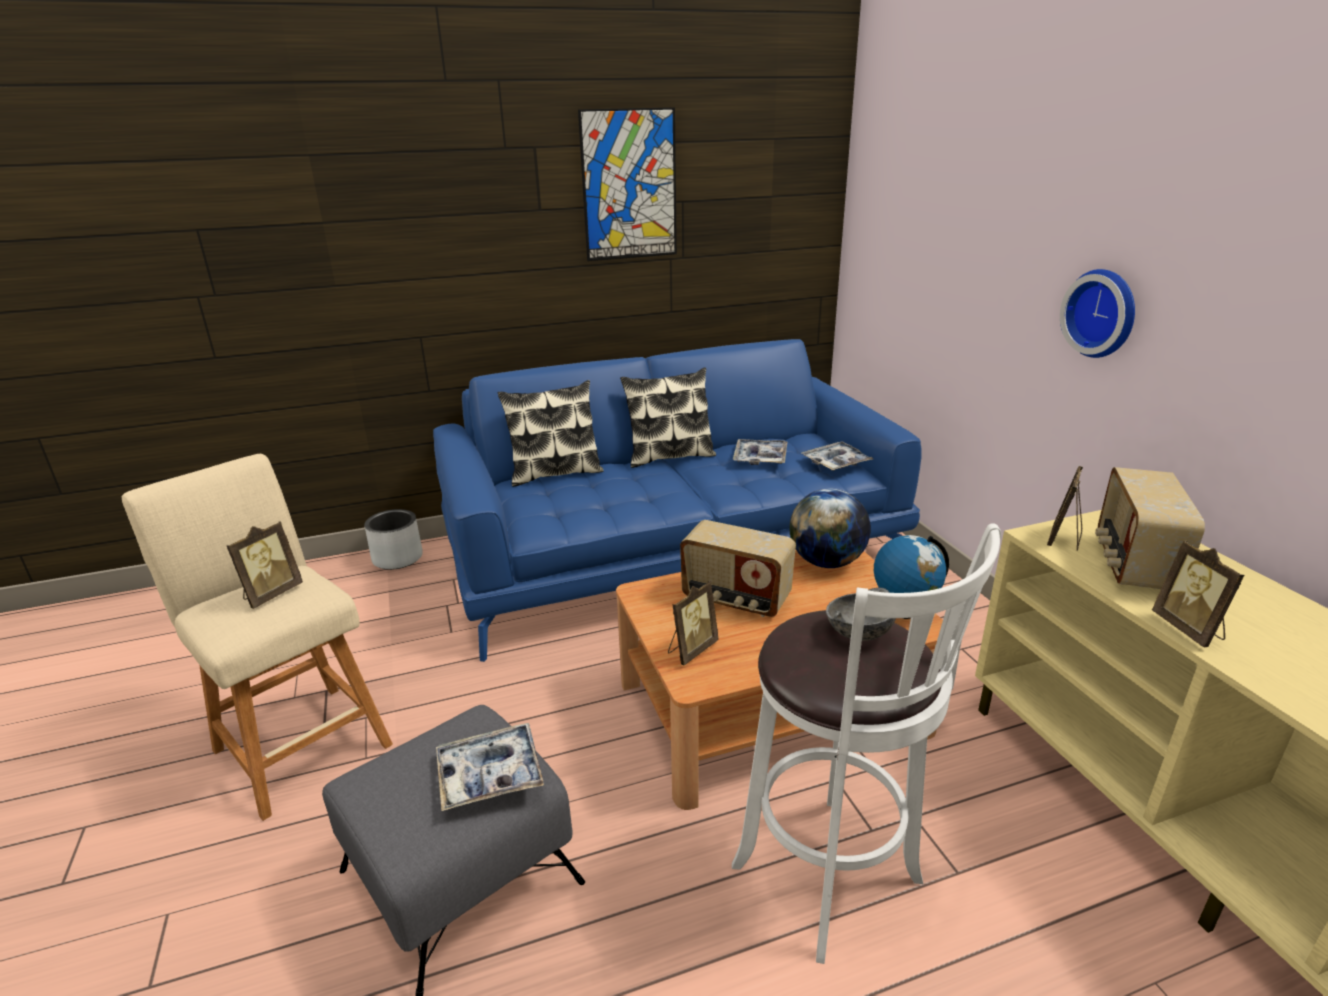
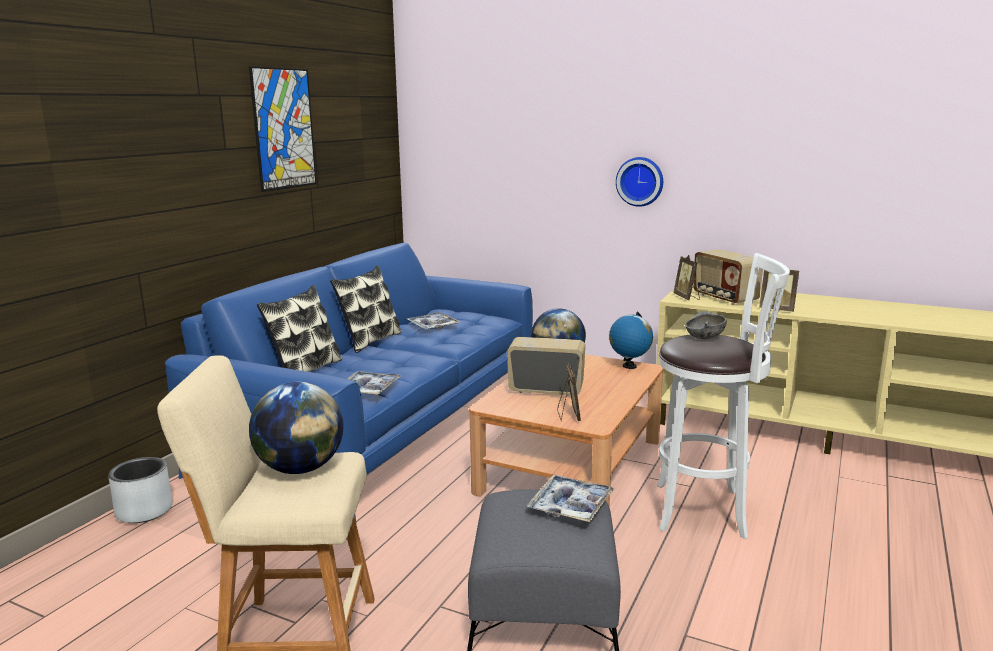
camera: 45 degrees left, 10 degrees down
picture frame [226,521,303,609] -> globe [249,382,344,474]
radio [680,520,796,617] -> radio turned 150 degrees counterclockwise [507,337,585,396]
tray [801,442,873,471] -> tray moved to [347,371,401,395]

